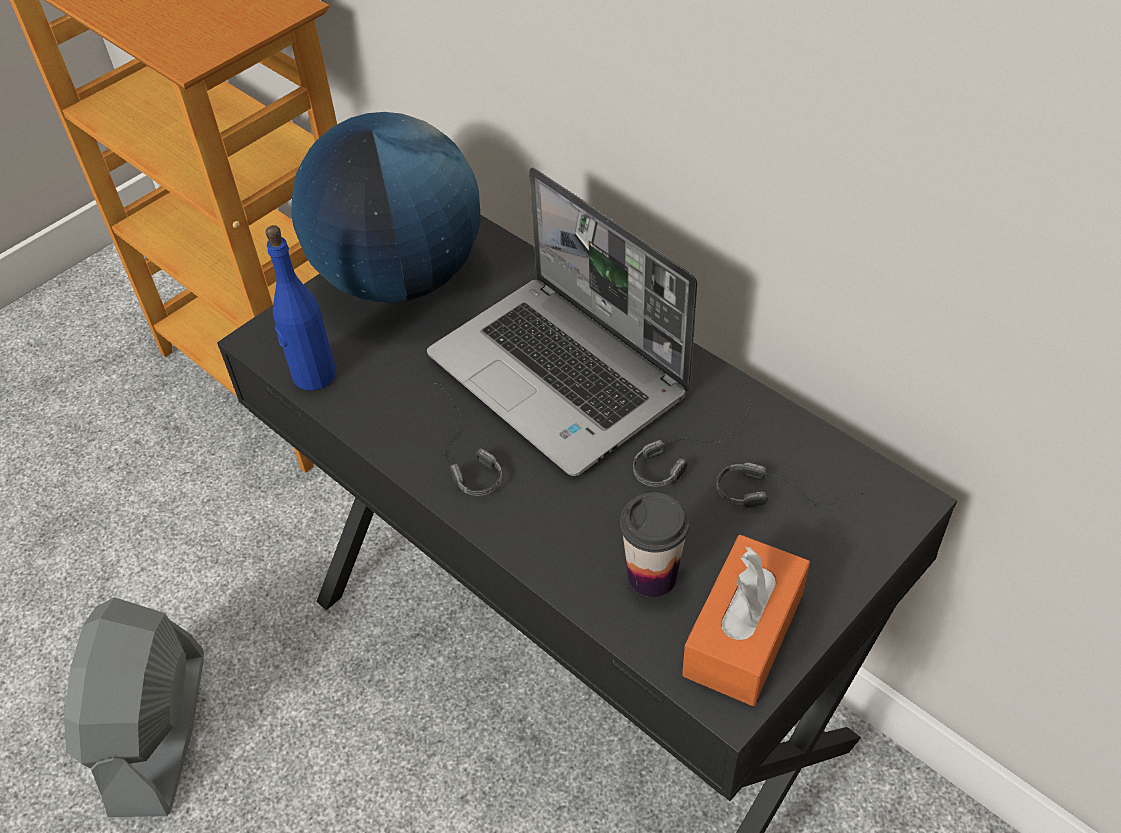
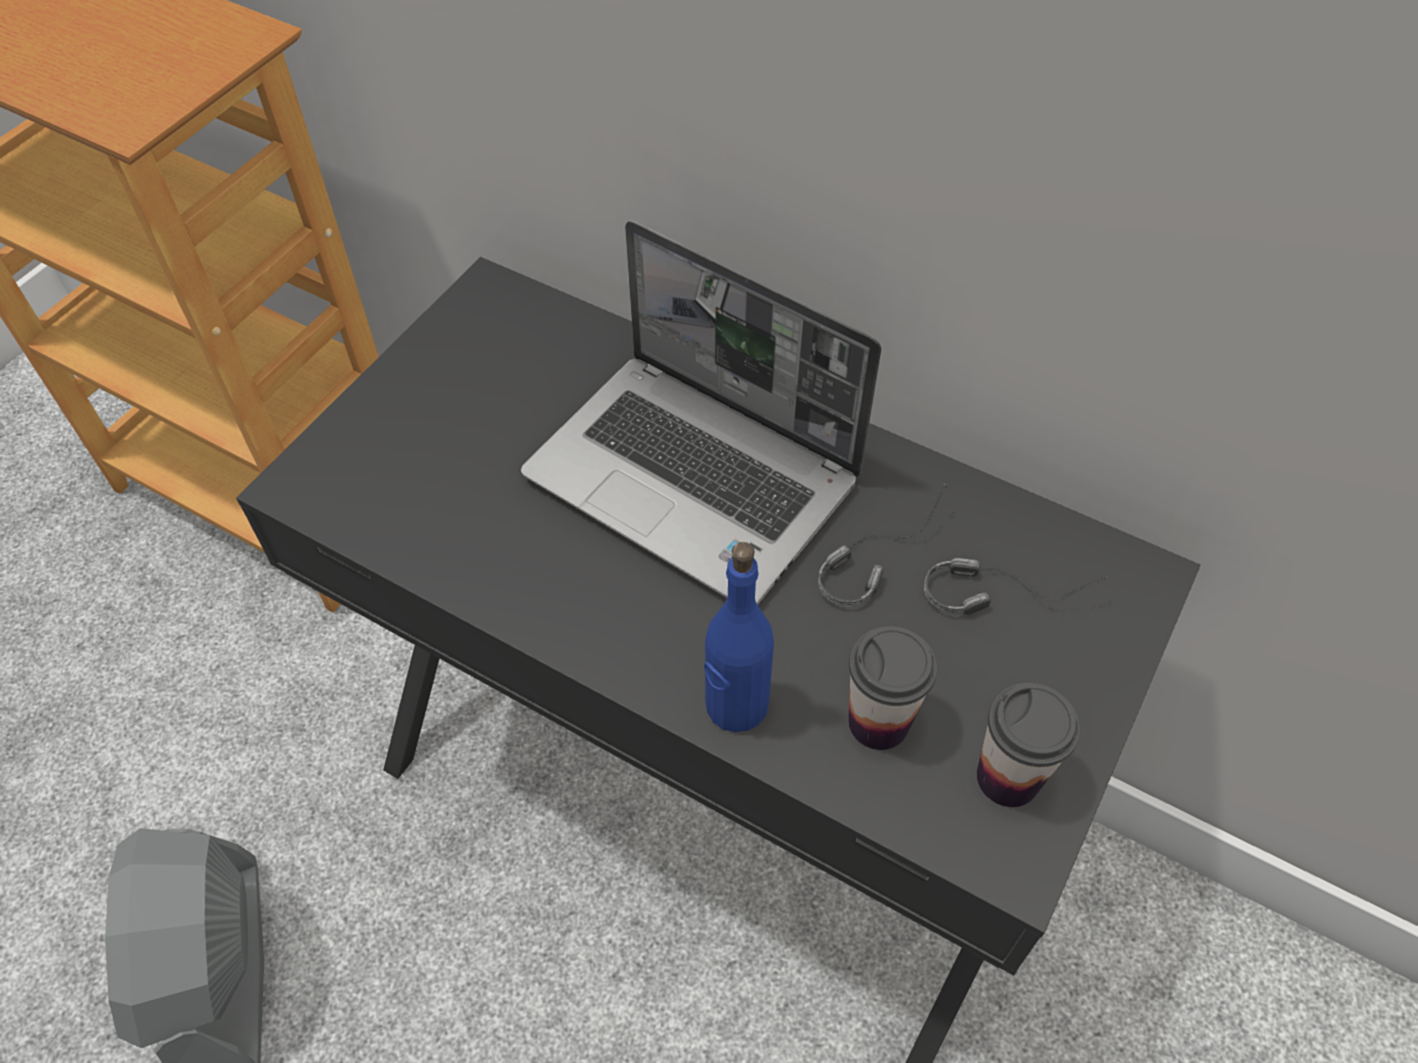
camera: 15 degrees left, 5 degrees up
blue bottle [265,225,336,391] -> blue bottle moved to [704,542,774,732]
globe [291,112,480,303] -> none
headphones [433,382,502,496] -> none
orange tissue box [682,535,810,706] -> cup [977,683,1080,807]

